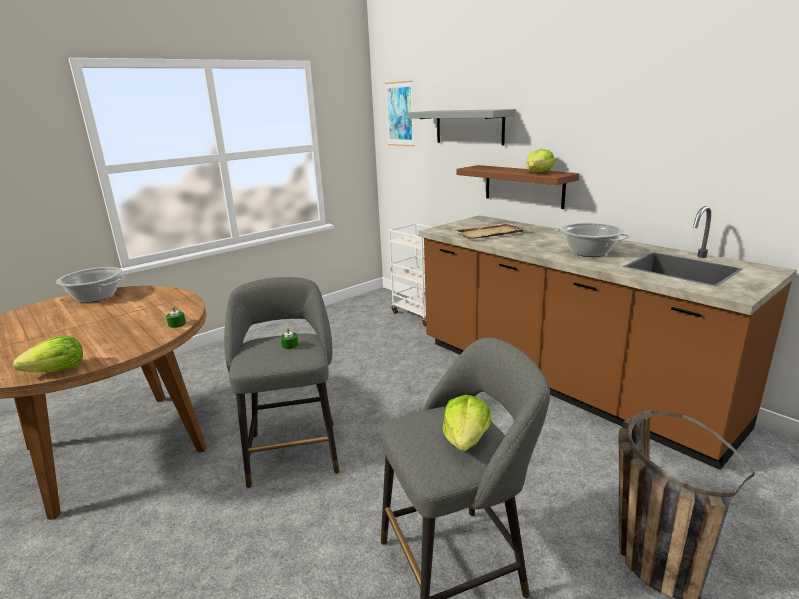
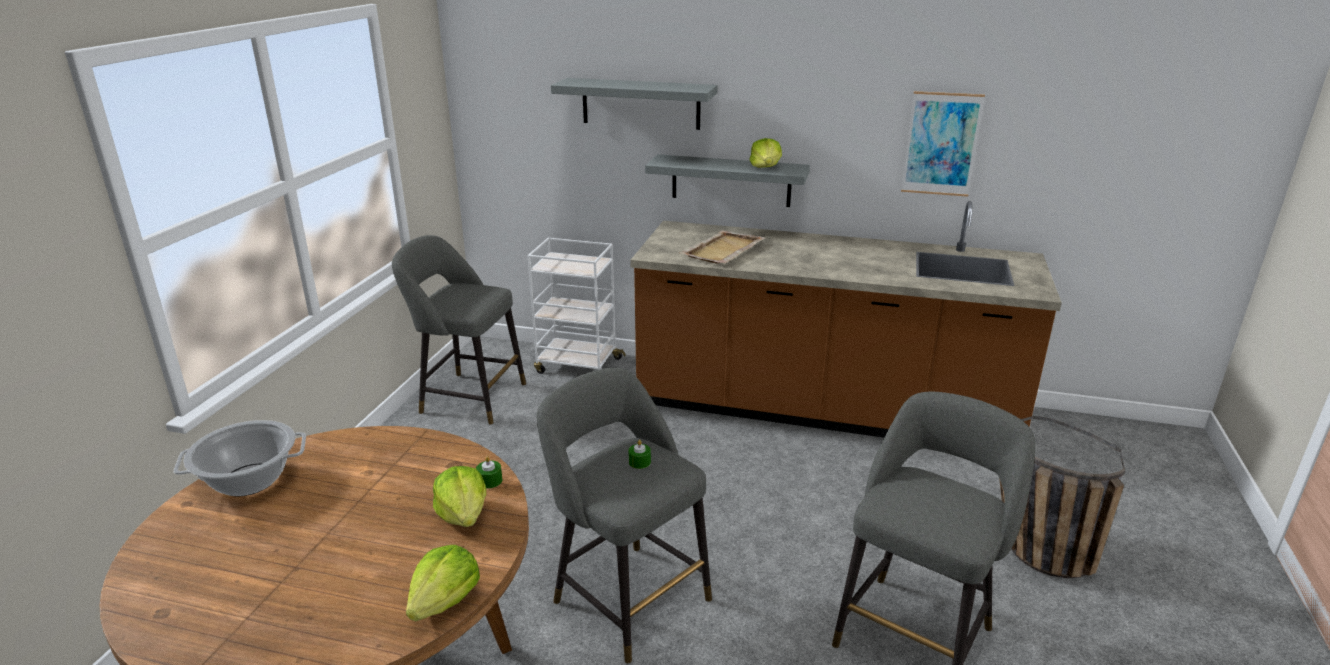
camera: 35 degrees left, 5 degrees up
picture [385,81,414,146] -> picture moved to [901,91,985,197]
lettuce [443,395,491,451] -> lettuce moved to [433,466,486,527]
brown shelf [456,165,579,209] -> grey shelf [645,154,810,207]
cooking pot [555,223,630,257] -> none
none -> grey stool [392,235,526,425]

